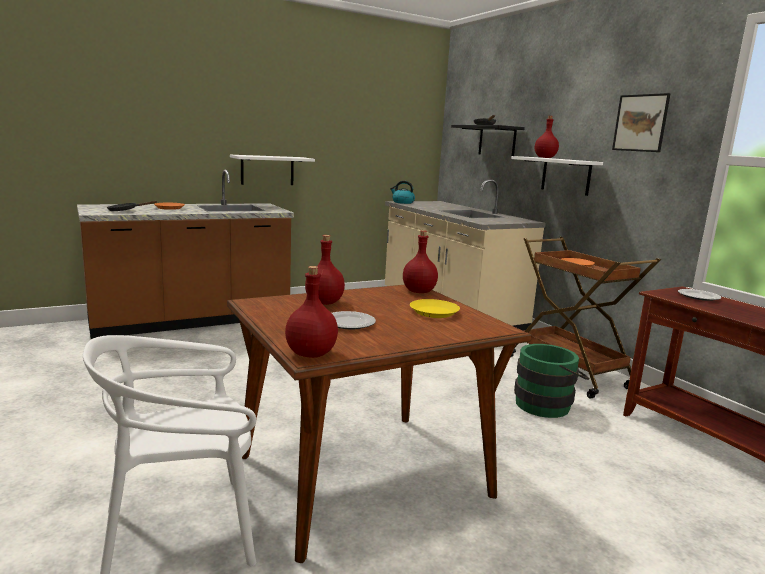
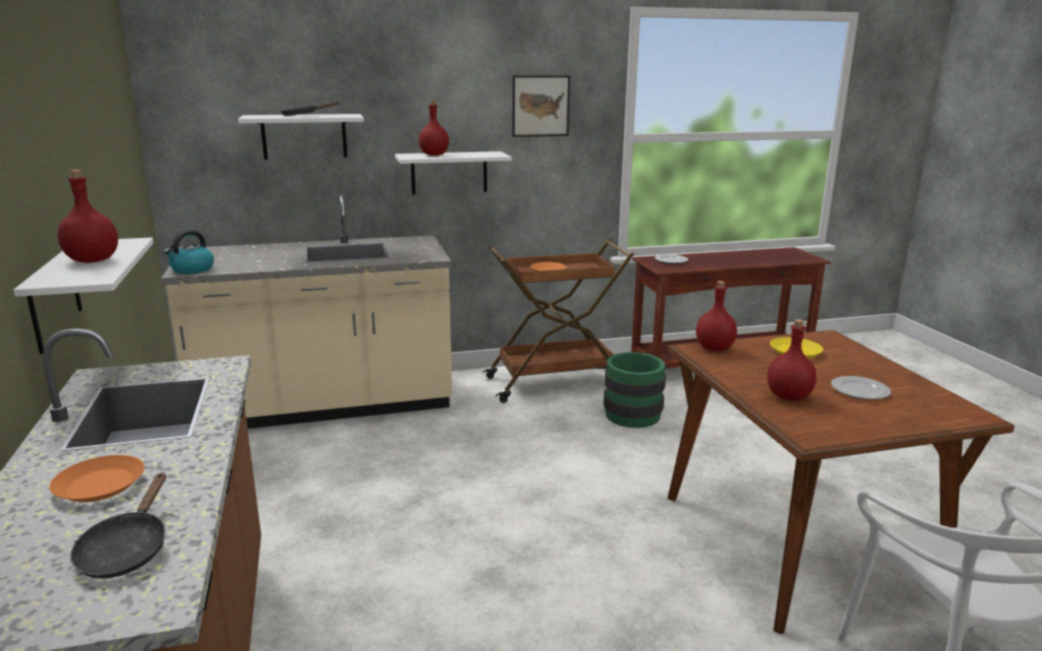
camera: 75 degrees left, 5 degrees up
red bottle [285,266,338,358] -> red bottle moved to [57,170,118,263]
black shelf [451,125,525,156] -> white shelf [238,114,364,160]

